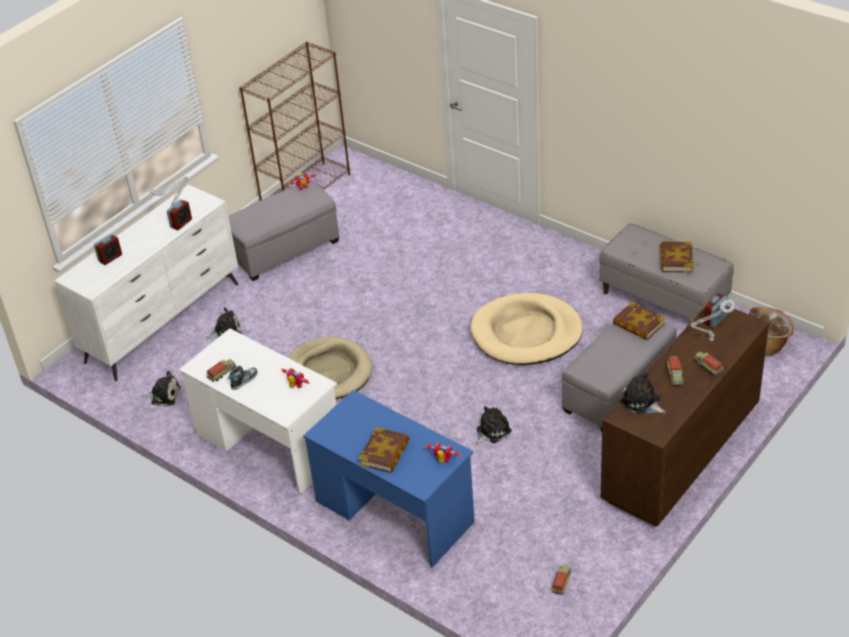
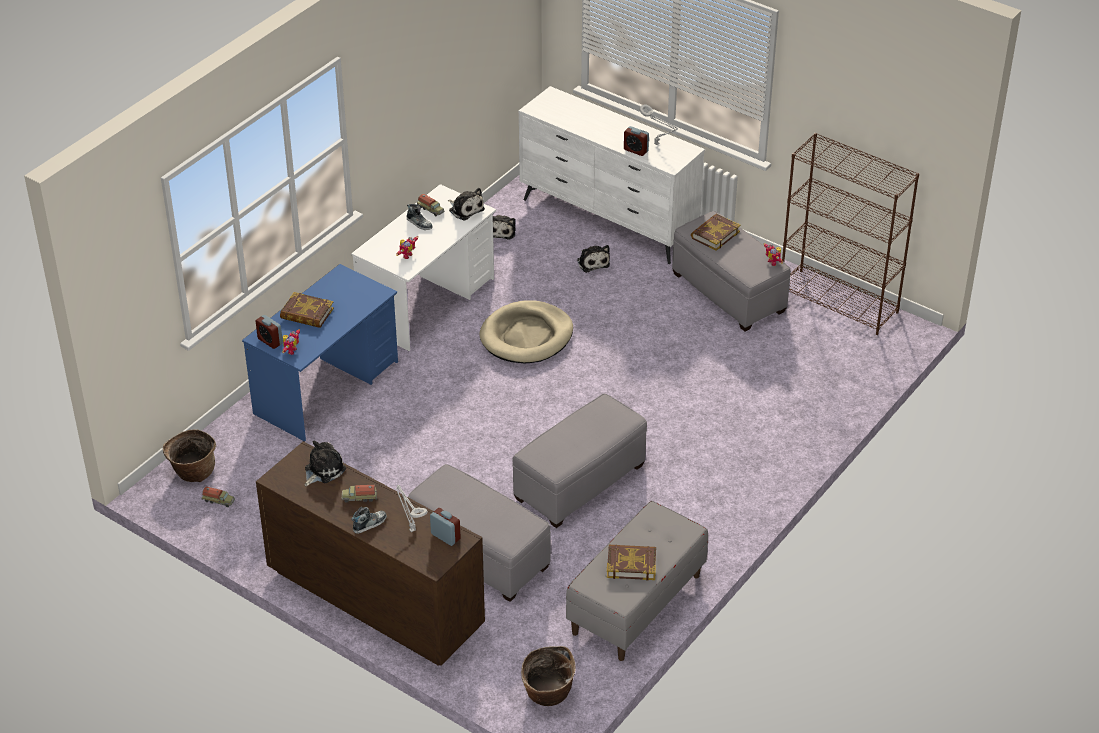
camera: 85 degrees right, 0 degrees up
alarm clock [94,234,122,265] -> alarm clock moved to [256,315,283,349]
beige dog bed [470,293,583,365] -> grey ottoman [512,394,647,528]
plush toy [476,406,512,446] -> plush toy moved to [448,188,485,221]
book [613,302,665,340] -> book moved to [691,213,741,251]
toy truck [694,352,724,376] -> shoe [351,507,387,534]
none -> basket [163,430,216,482]

